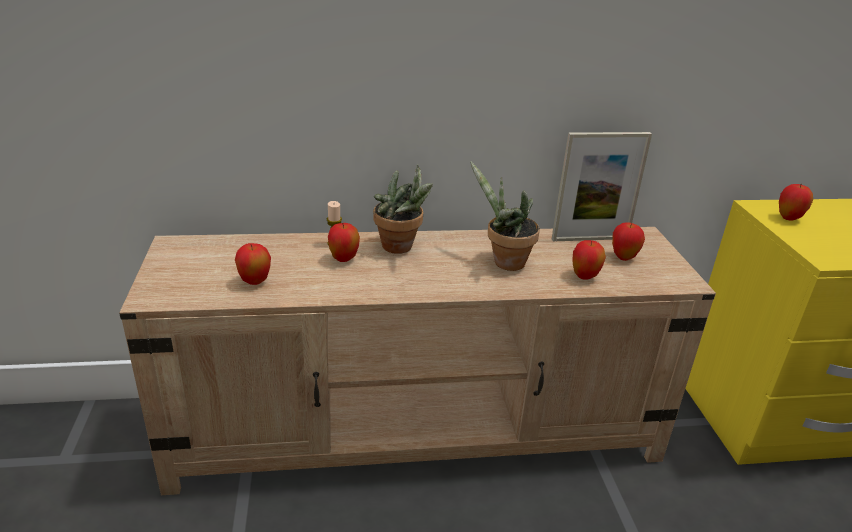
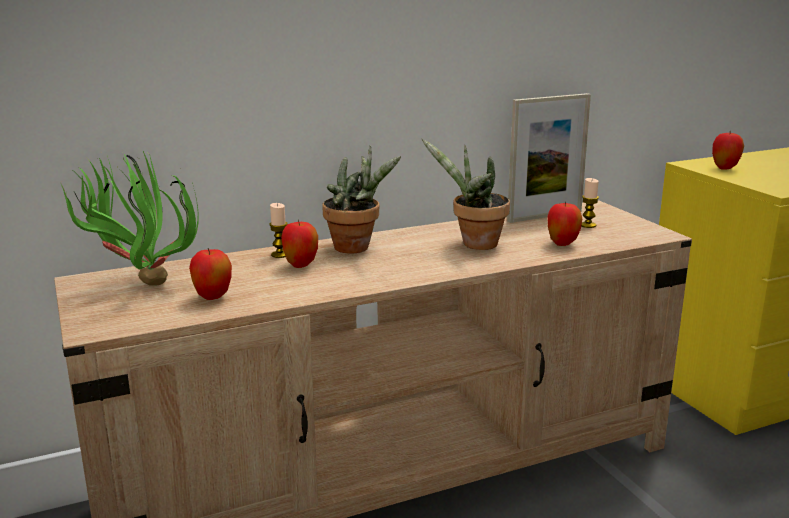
camera: 15 degrees left, 10 degrees down
apple [612,222,645,261] -> candle [581,178,599,228]
none -> potted plant [60,149,199,286]

